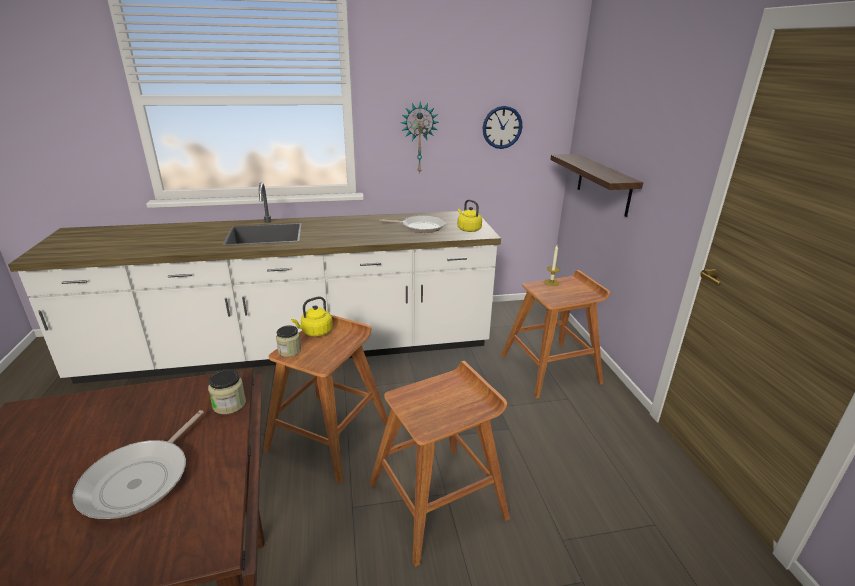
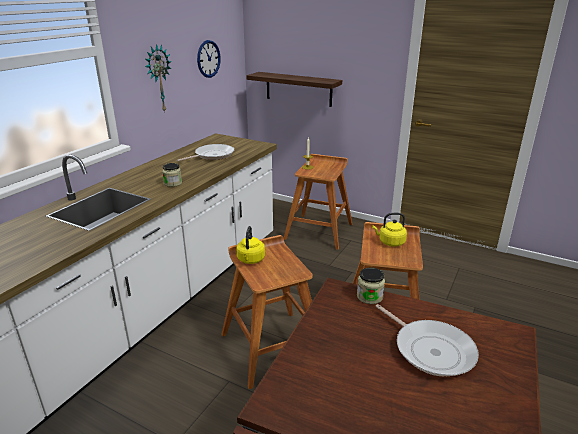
camera: 50 degrees left, 0 degrees up
jar [276,325,301,357] -> jar moved to [162,163,182,187]
yellow kettle [457,200,482,232] -> yellow kettle moved to [372,213,407,247]

